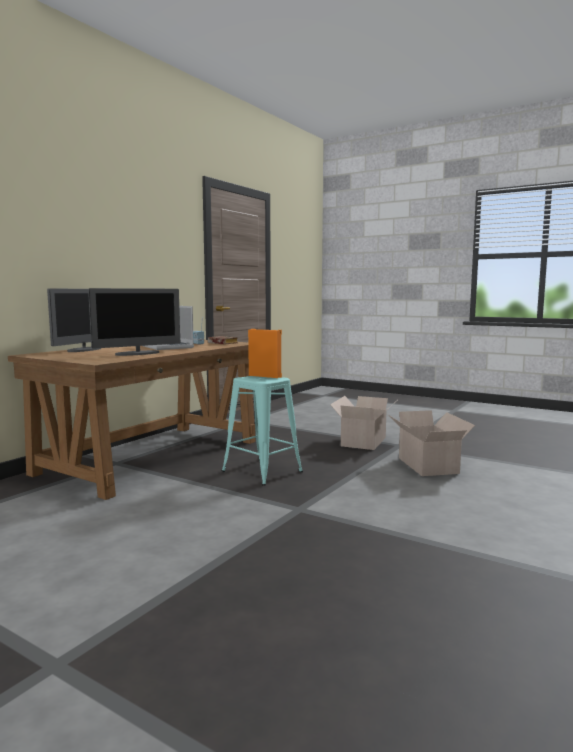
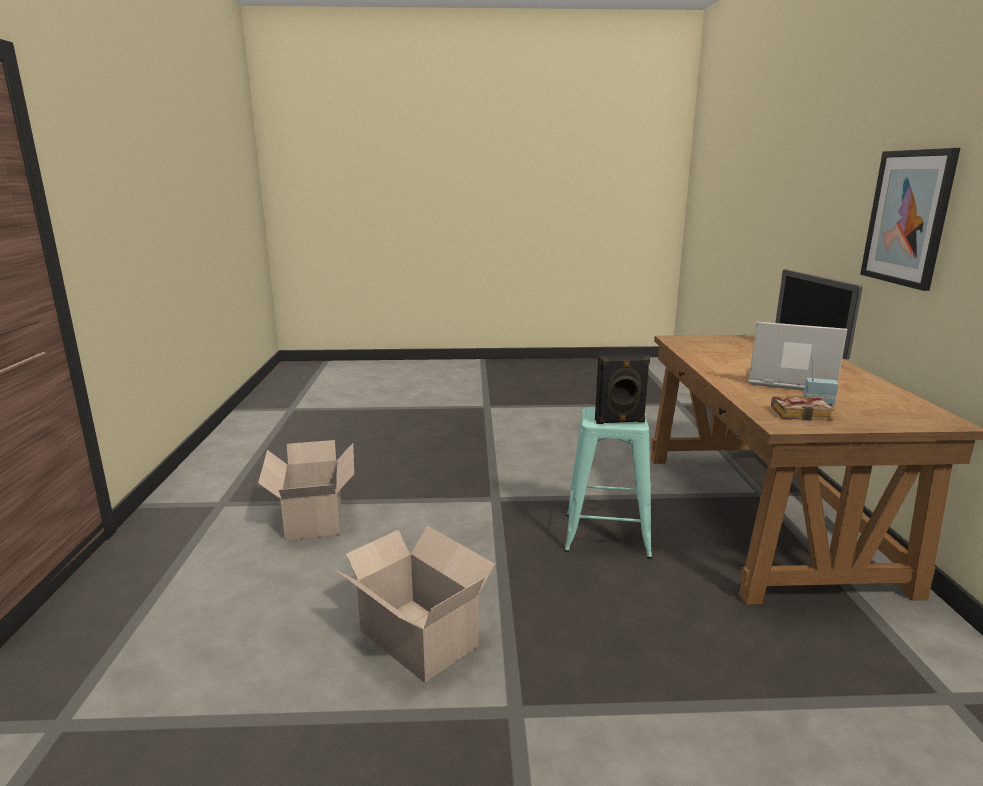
camera: 145 degrees right, 10 degrees up
monitor [88,288,181,356] -> none
orange speaker [248,329,282,378] -> black speaker [595,354,650,424]
cardboard box [330,396,394,450] -> cardboard box moved to [258,440,354,541]
none -> picture [860,148,960,291]

